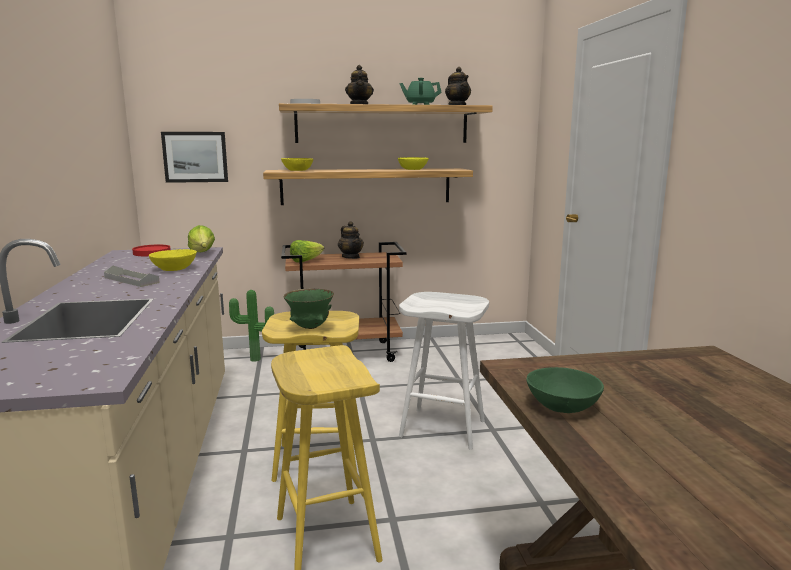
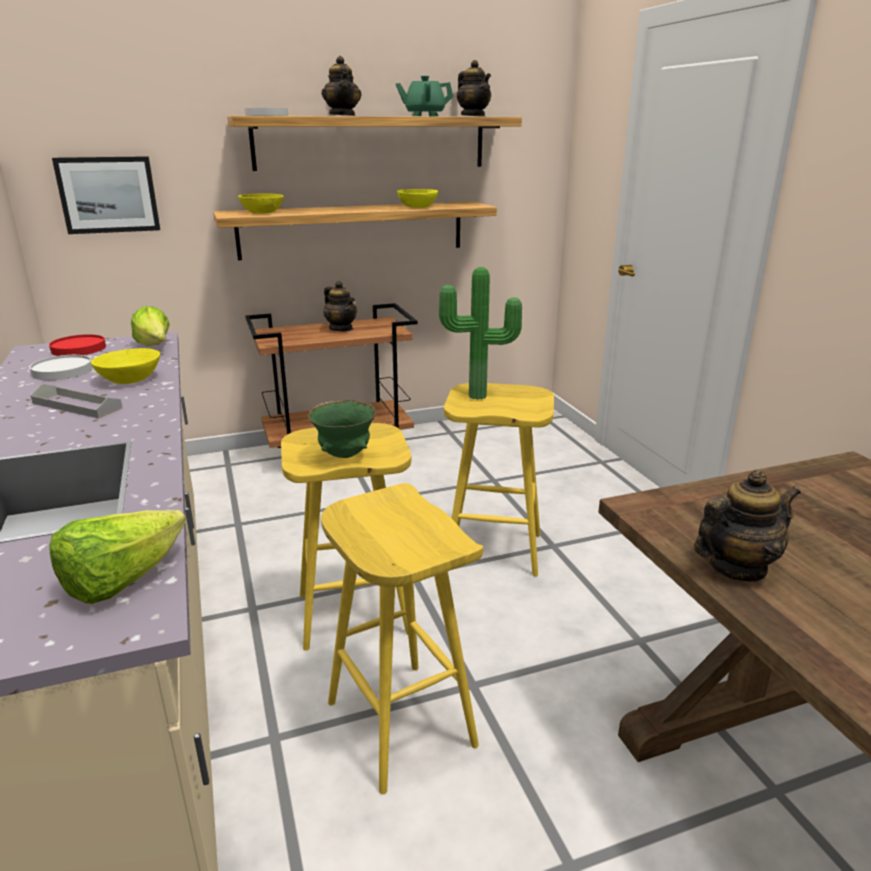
camera: 10 degrees left, 10 degrees up
potted plant [229,290,274,362] -> potted plant moved to [439,267,522,400]
lettuce [290,240,324,262] -> lettuce moved to [49,510,186,604]
white stool [399,292,489,450] -> yellow stool [444,383,554,576]
green bowl [526,367,604,413] -> teapot [694,470,801,582]
none -> white plate [30,355,93,380]

